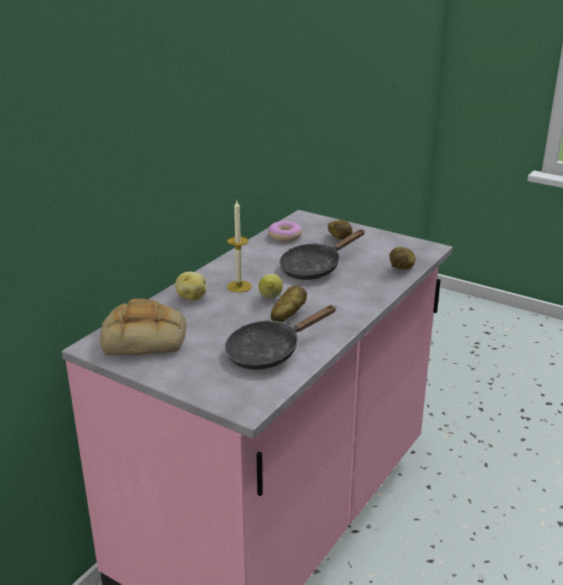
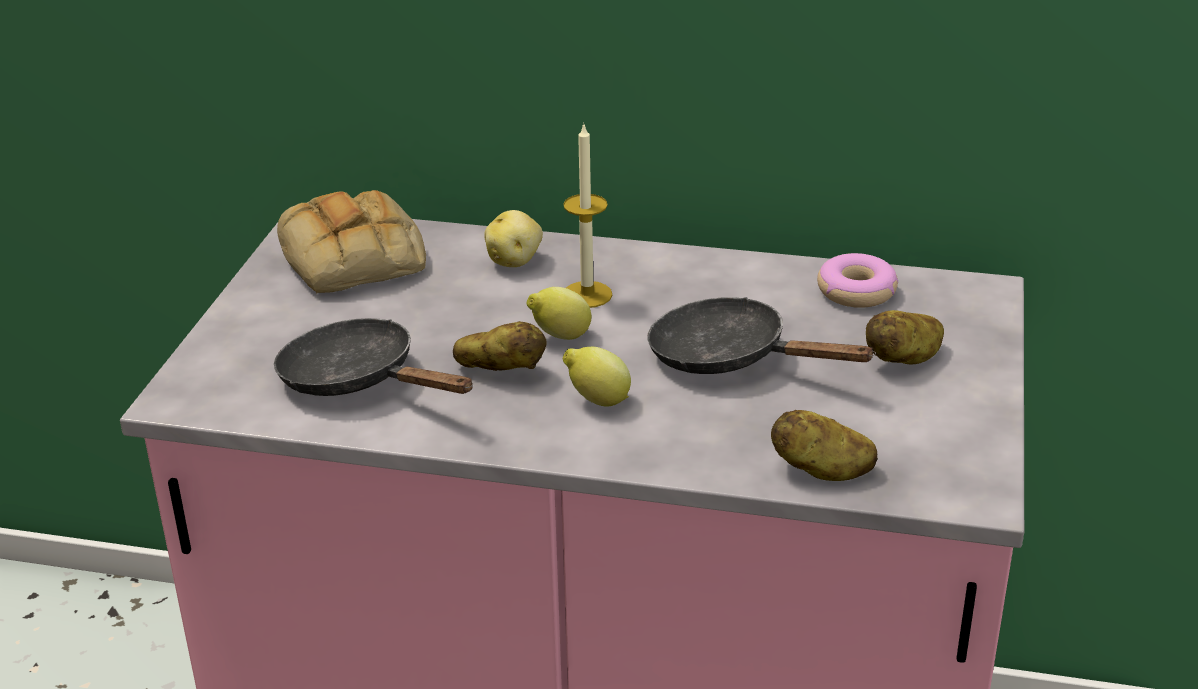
camera: 70 degrees right, 5 degrees up
none -> lemon [563,347,631,406]

